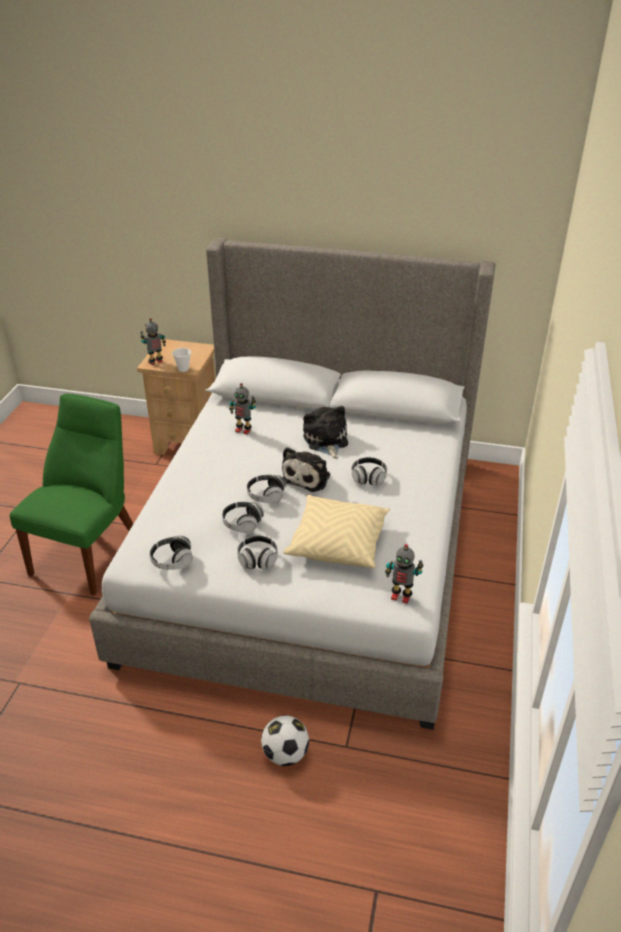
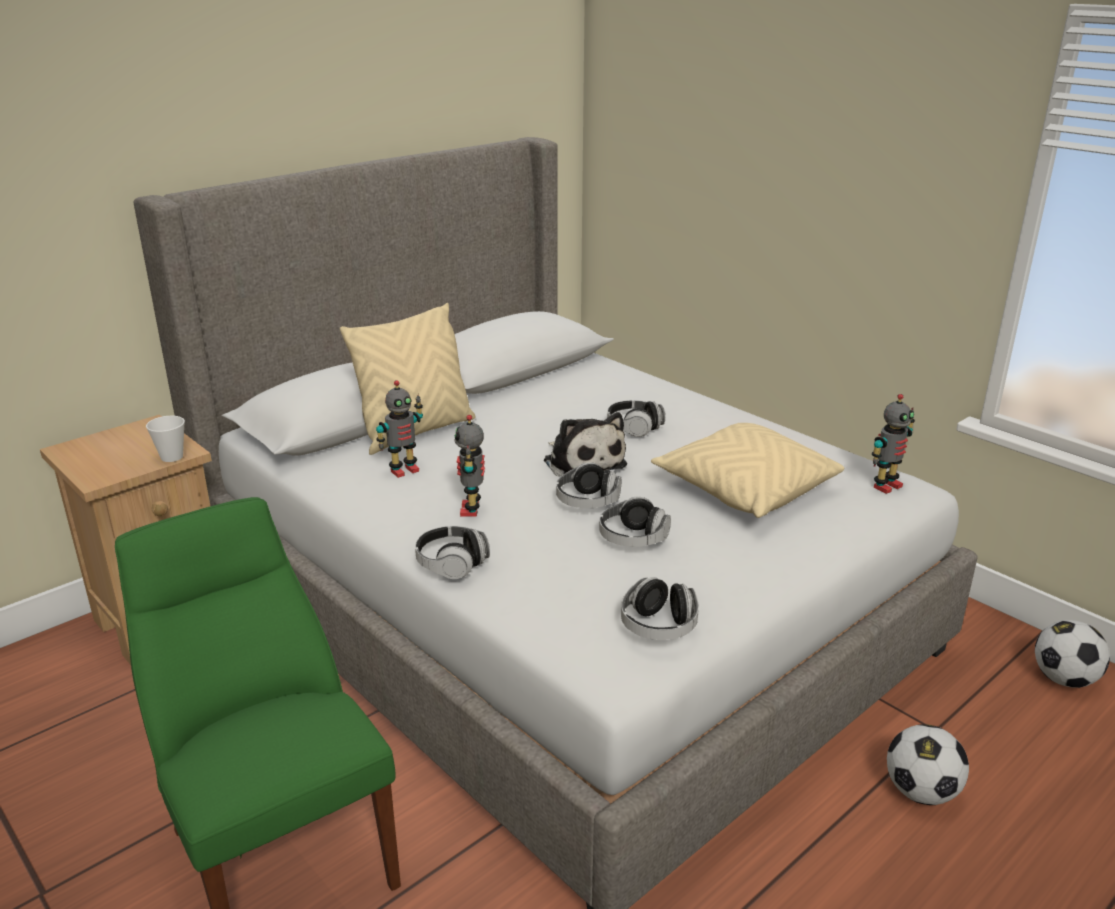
camera: 55 degrees left, 10 degrees down
toy robot [140,318,166,365] -> toy robot moved to [455,415,485,517]
headphones [237,535,278,570] -> headphones moved to [415,526,490,579]
plush toy [303,406,348,459] -> none
none -> beige pillow [340,303,476,455]
none -> football [1035,620,1110,688]

